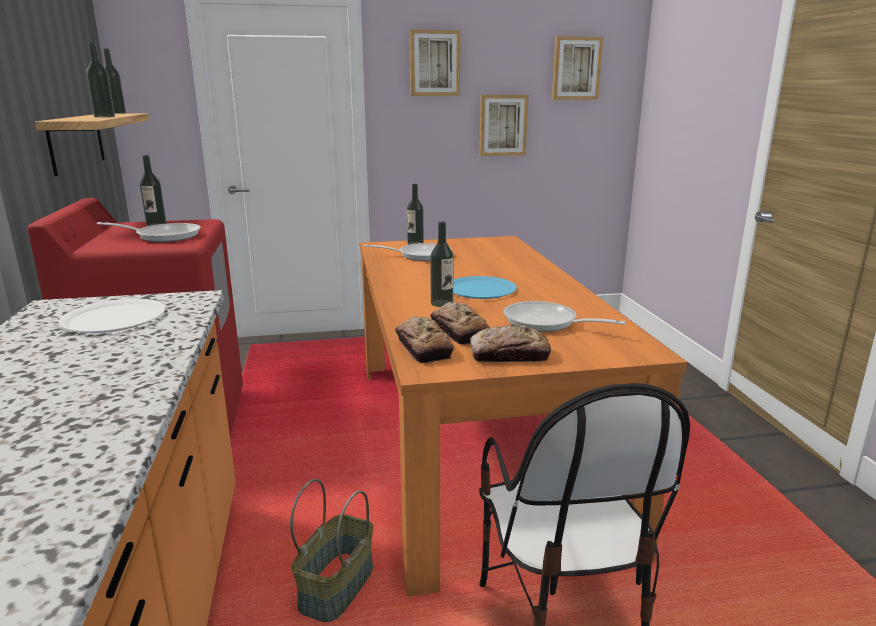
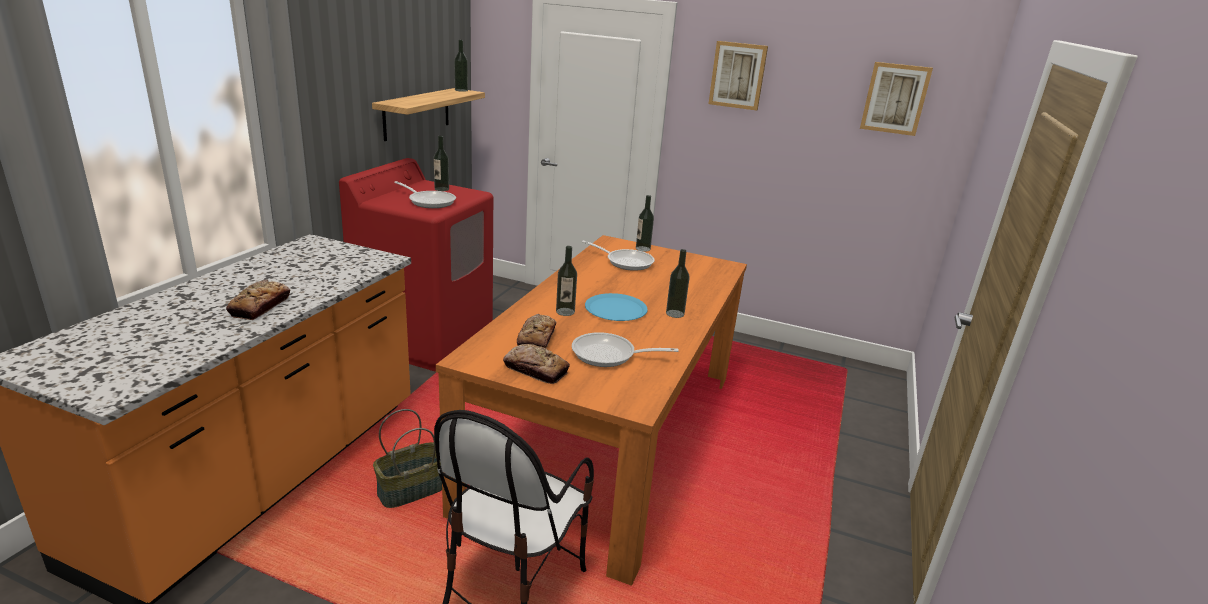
camera: 30 degrees right, 5 degrees up
white plate [58,299,165,333] -> none
bottle [86,42,115,118] -> bottle moved to [666,249,690,318]
bread [395,316,454,363] -> bread moved to [226,280,290,320]
picture [479,95,529,156] -> none
frying pan [504,301,626,332] -> frying pan turned 60 degrees counterclockwise [572,332,679,367]

